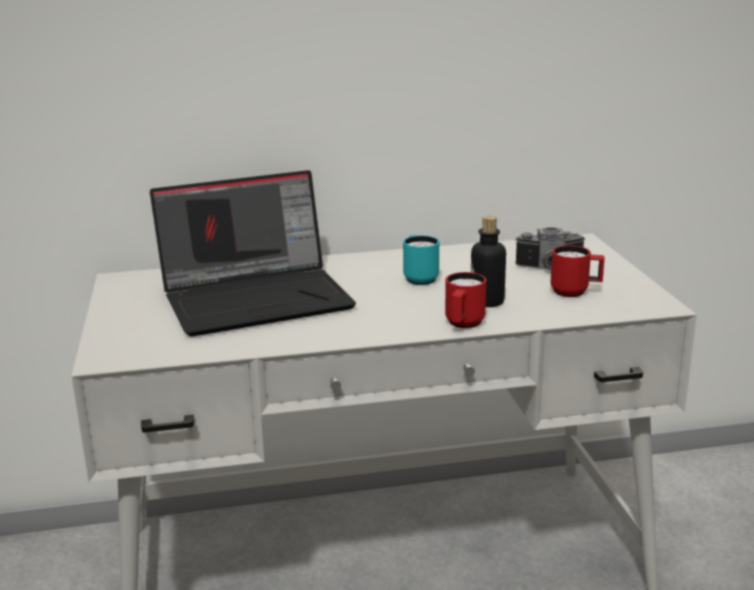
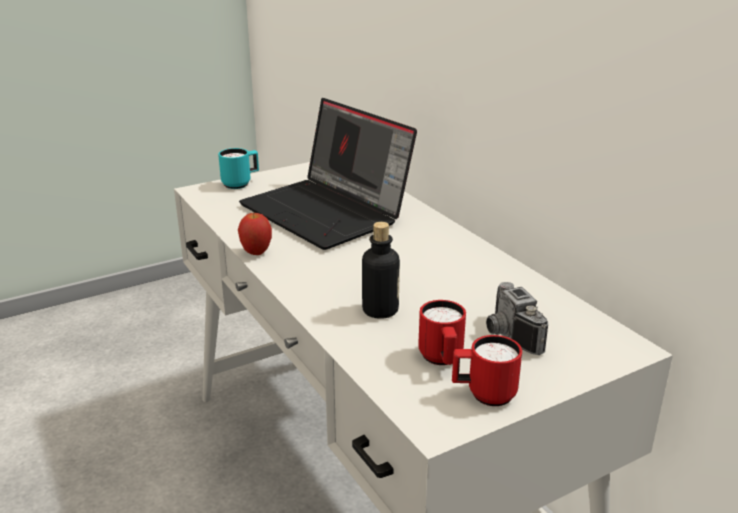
camera: 70 degrees right, 5 degrees up
turquoise mug [403,235,439,285] -> turquoise mug moved to [218,148,259,189]
red mug [445,272,486,328] -> red mug moved to [452,335,522,406]
none -> apple [238,211,272,255]

